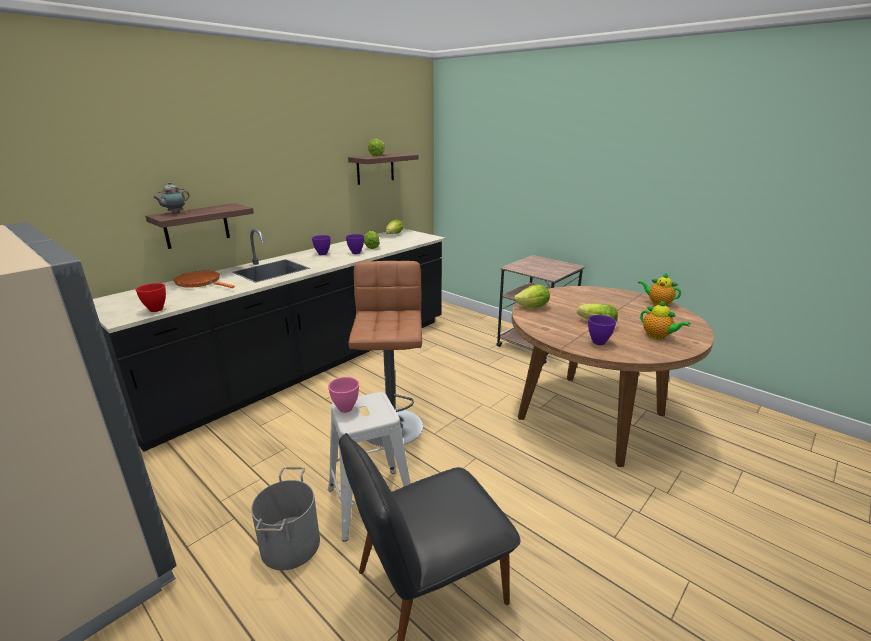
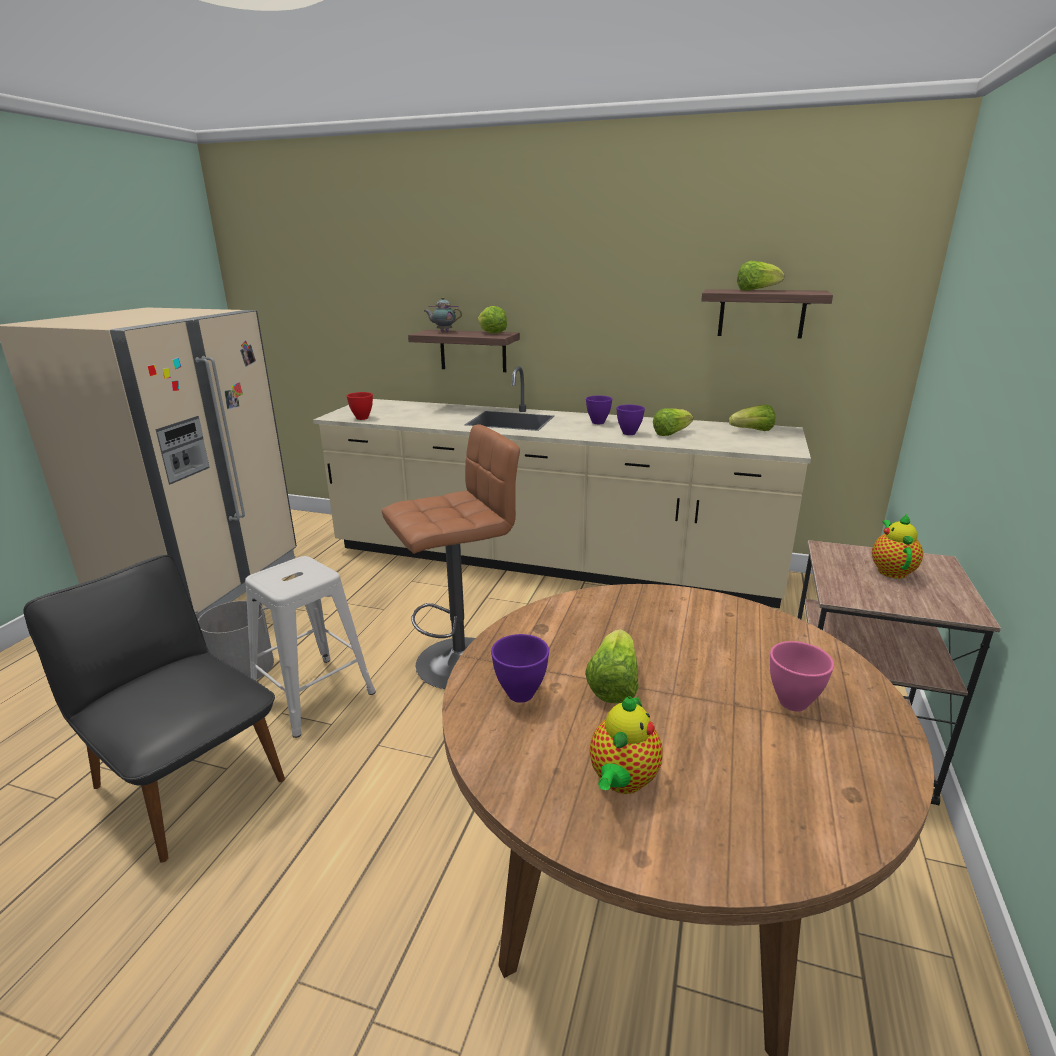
camera: 65 degrees right, 0 degrees up
black counter [93,228,446,452] -> beige counter [313,366,811,608]
orange frying pan [174,271,235,288] -> none
pink bowl [328,377,359,413] -> pink bowl moved to [770,641,834,712]
lettuce [513,285,550,308] -> lettuce moved to [478,306,507,334]
teapot [638,273,681,306] -> teapot moved to [872,513,923,579]

